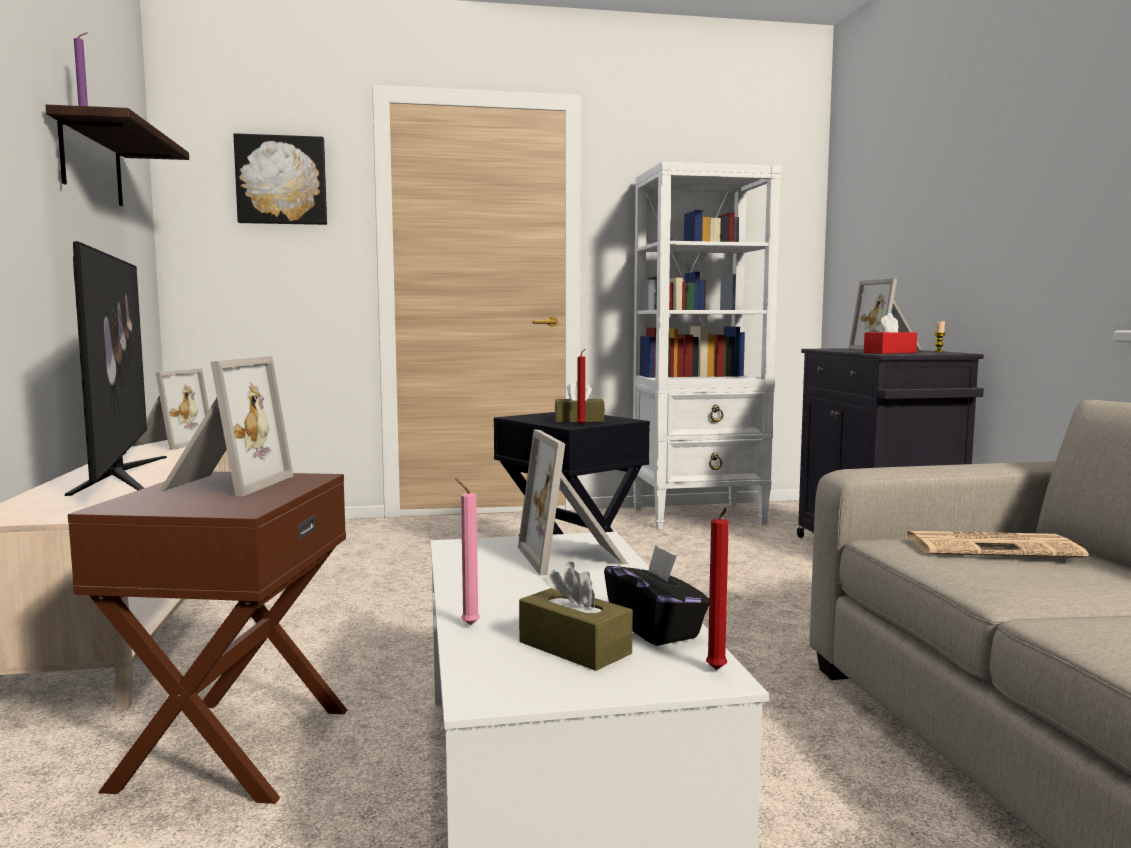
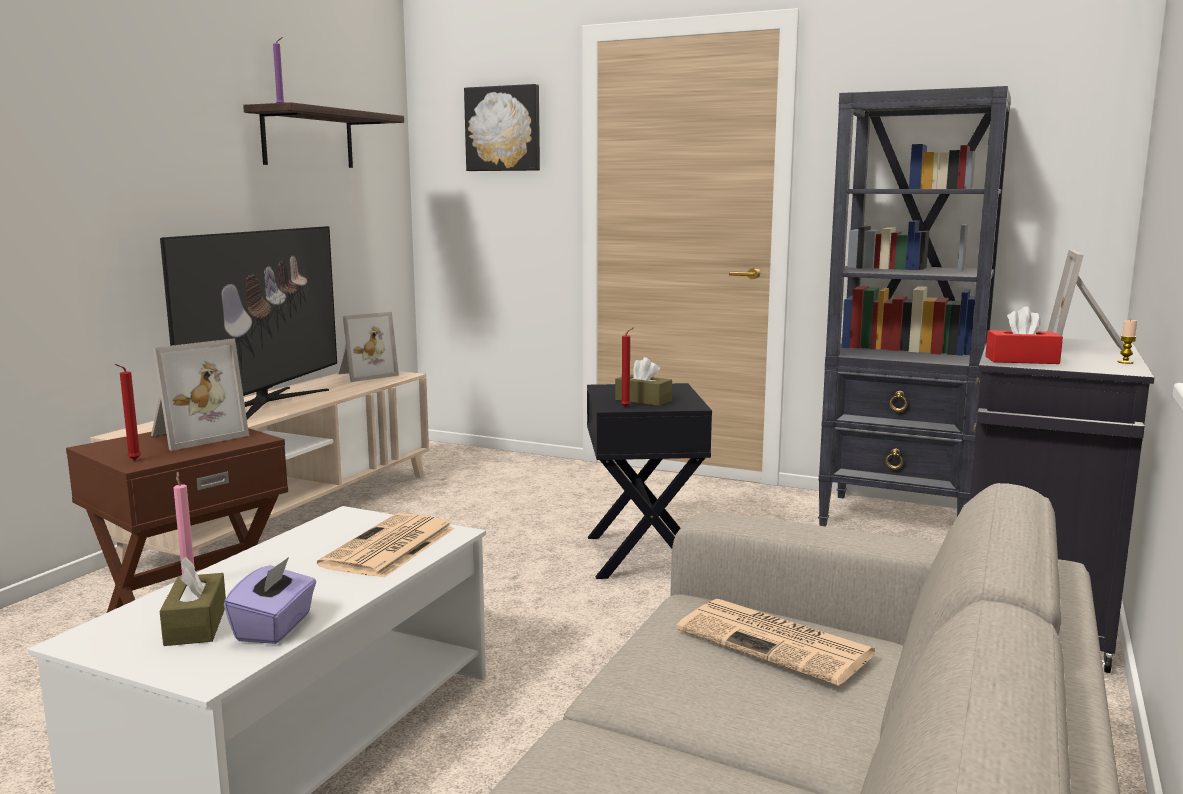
camera: 35 degrees right, 5 degrees up
picture frame [518,429,628,575] -> newspaper [317,513,455,578]
black tissue box [604,545,709,646] -> purple tissue box [224,557,316,644]
white bookcase [633,161,781,529] -> black bookcase [818,86,1011,527]
red candle [706,507,729,670] -> red candle moved to [115,364,141,460]

